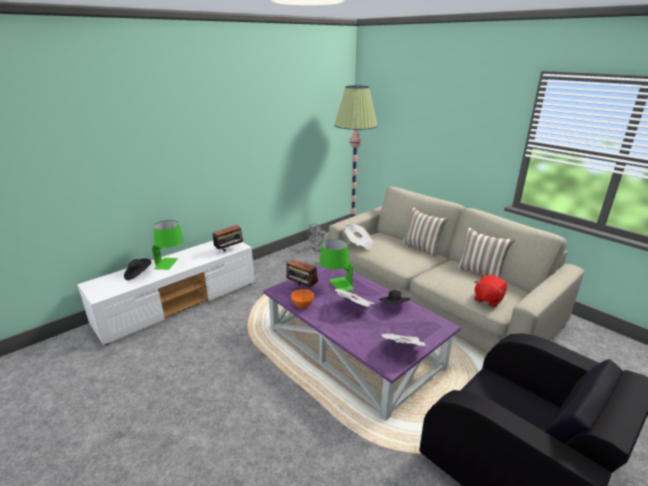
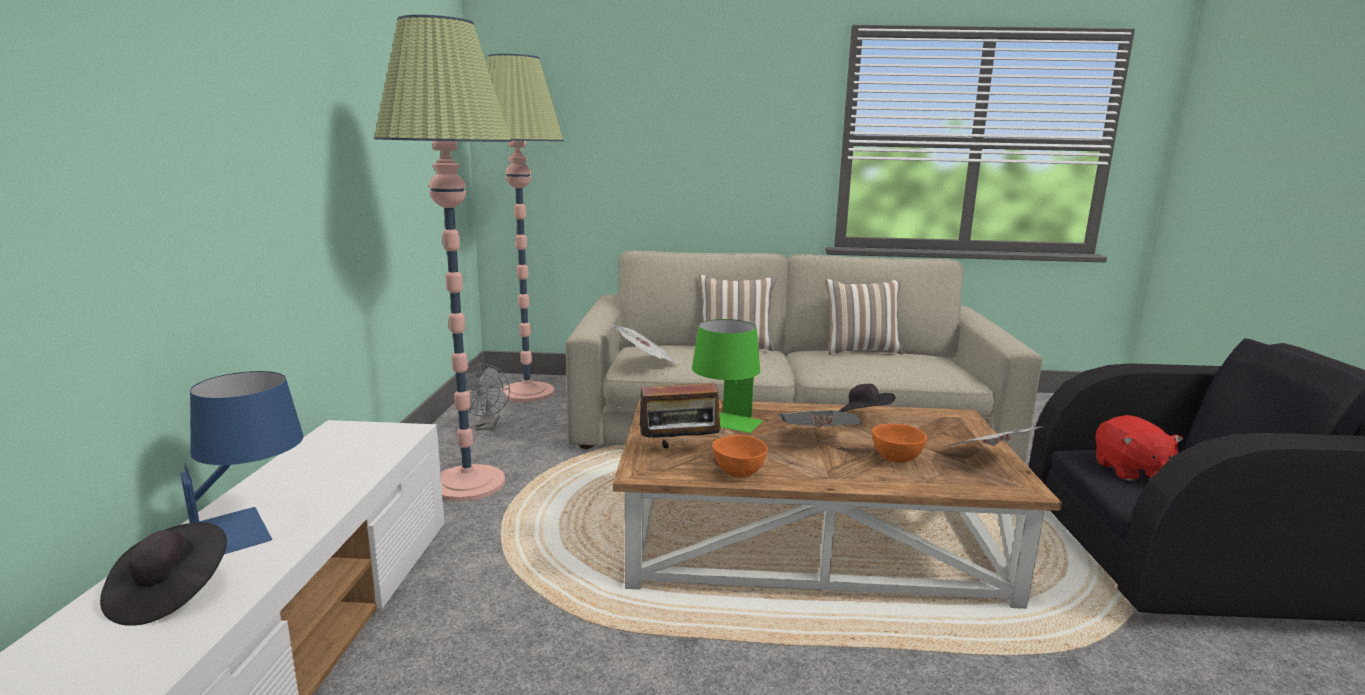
camera: 45 degrees left, 10 degrees down
green table lamp [152,220,184,270] -> blue table lamp [180,371,304,554]
radio [213,225,244,252] -> none
purple coffee table [263,265,461,420] -> brown coffee table [613,397,1062,609]
red plush toy [474,275,507,308] -> red plush toy moved to [1095,415,1183,481]
none -> floor lamp [374,15,511,501]
none -> orange bowl [872,424,927,463]

